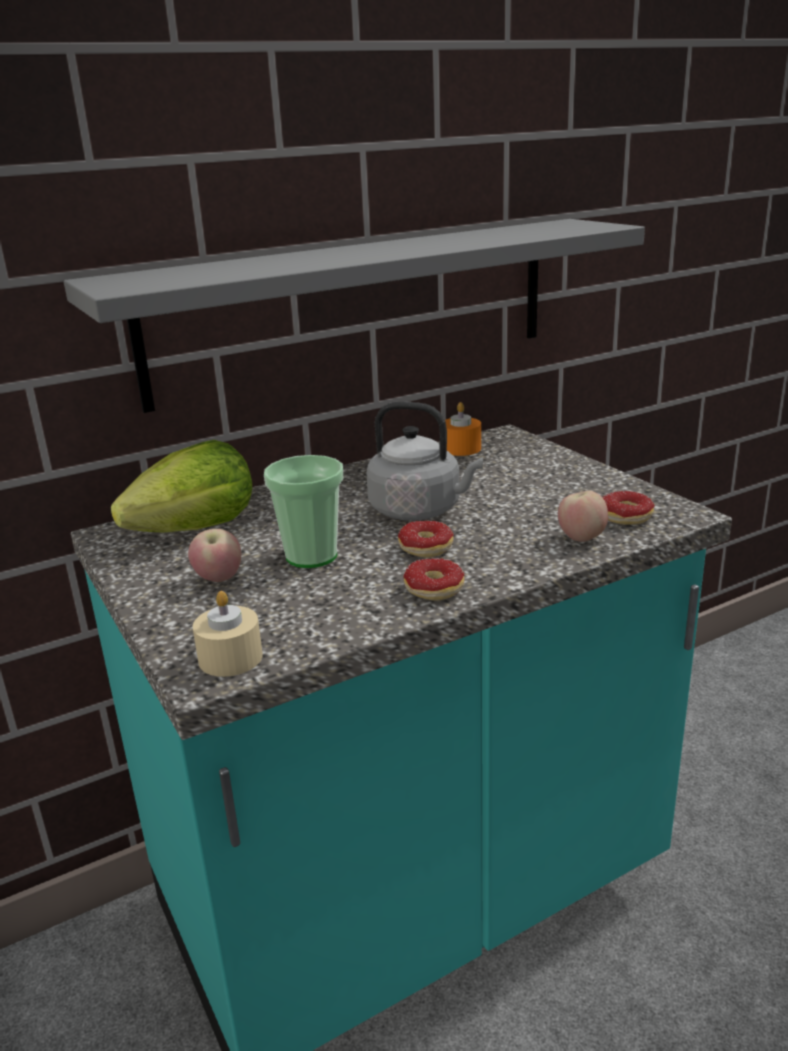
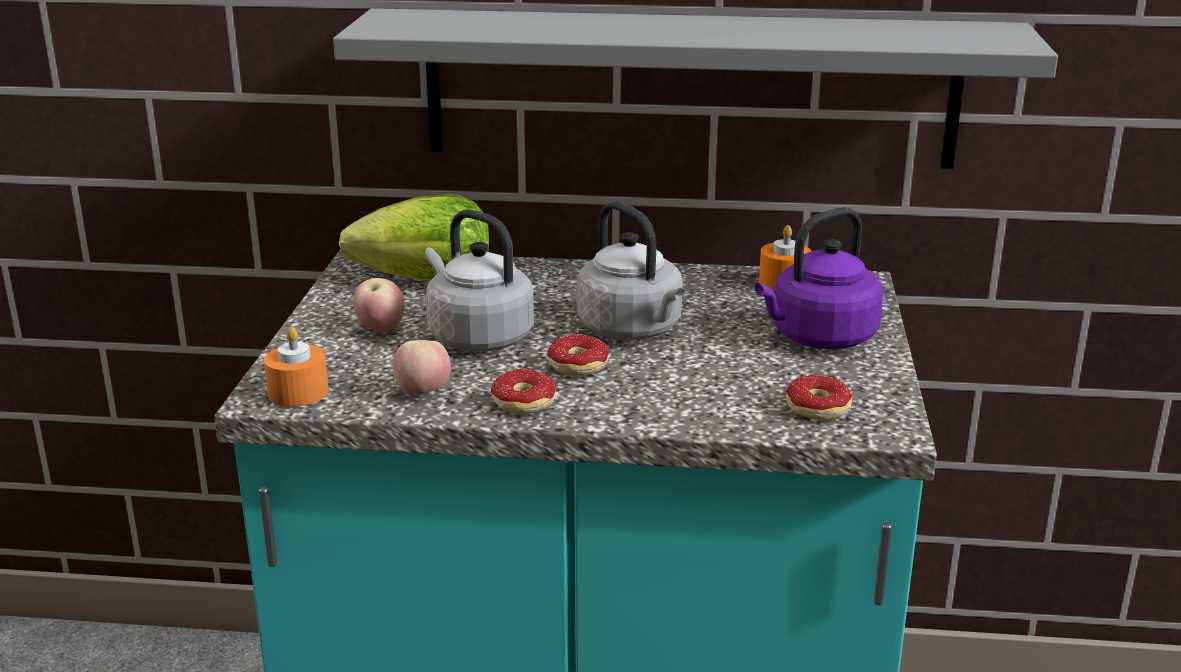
camera: 35 degrees right, 0 degrees up
beige candle [193,591,263,677] -> orange candle [264,327,329,407]
cup [264,455,343,568] -> grey kettle [425,209,534,352]
apple [558,491,608,542] -> apple moved to [393,340,451,396]
none -> purple kettle [754,207,883,349]

